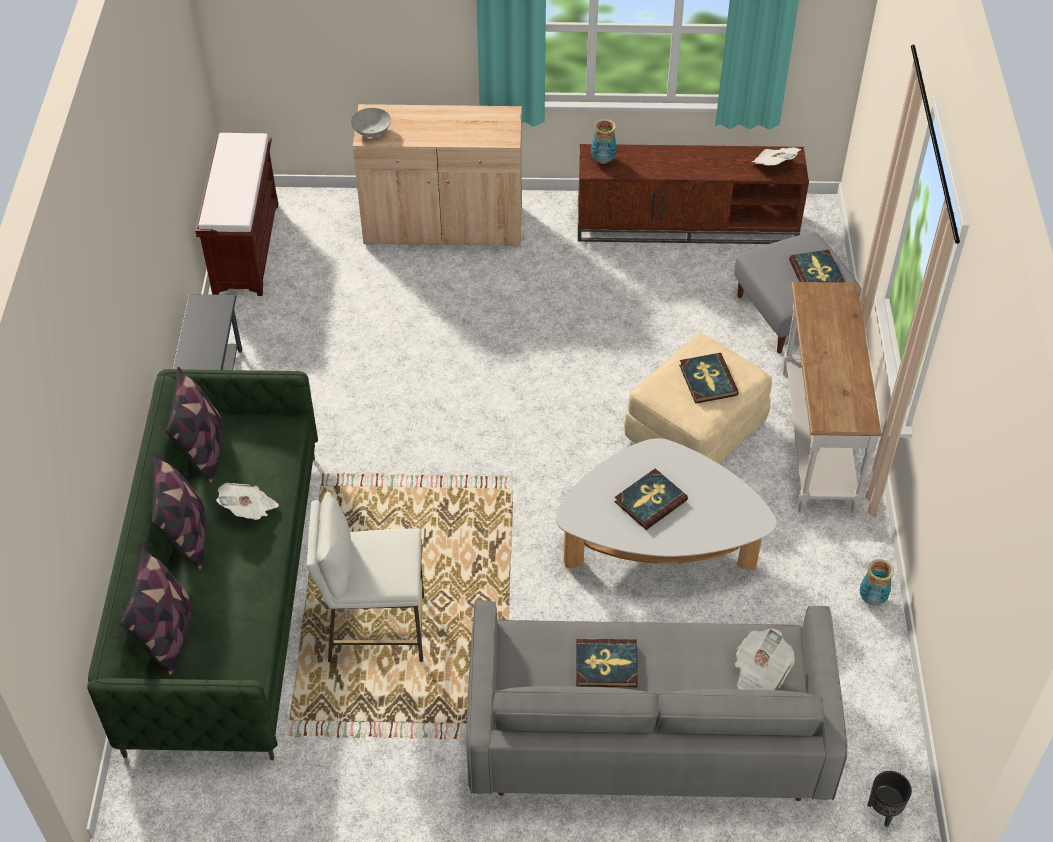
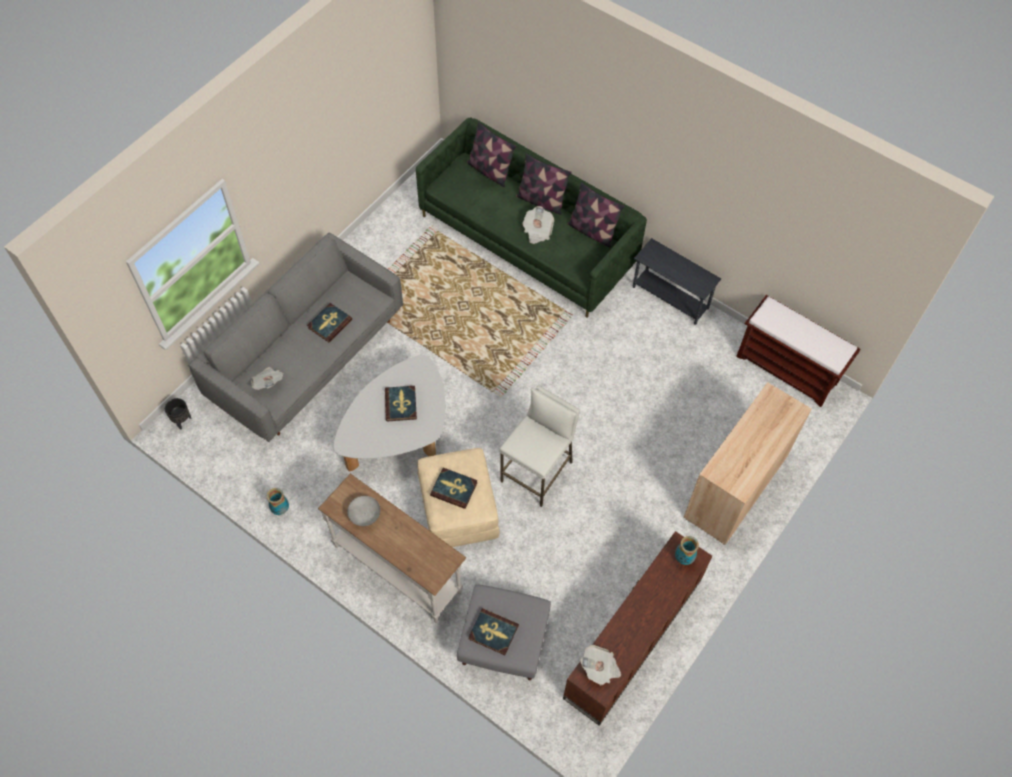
camera: 125 degrees right, 10 degrees up
white stool [307,492,424,662] -> white stool moved to [499,386,580,507]
grey bowl [351,108,391,137] -> grey bowl moved to [347,496,380,526]

